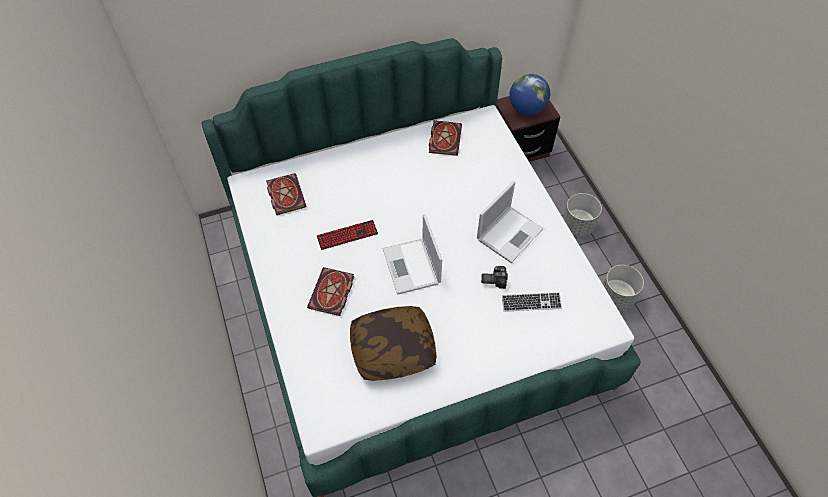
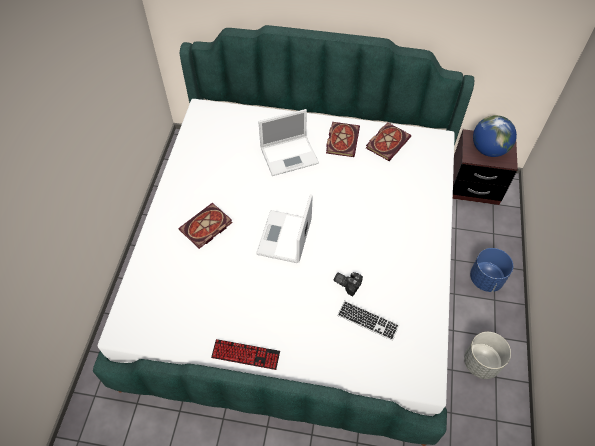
camera: 30 degrees right, 0 degrees up
book [266,173,307,215] -> book moved to [326,122,360,157]
keyboard [317,220,378,250] -> keyboard moved to [211,339,280,370]
pillow [350,306,436,381] -> none
laptop [477,181,544,263] -> laptop moved to [258,109,319,176]
grey planter [563,193,602,236] -> blue planter [470,248,513,292]

